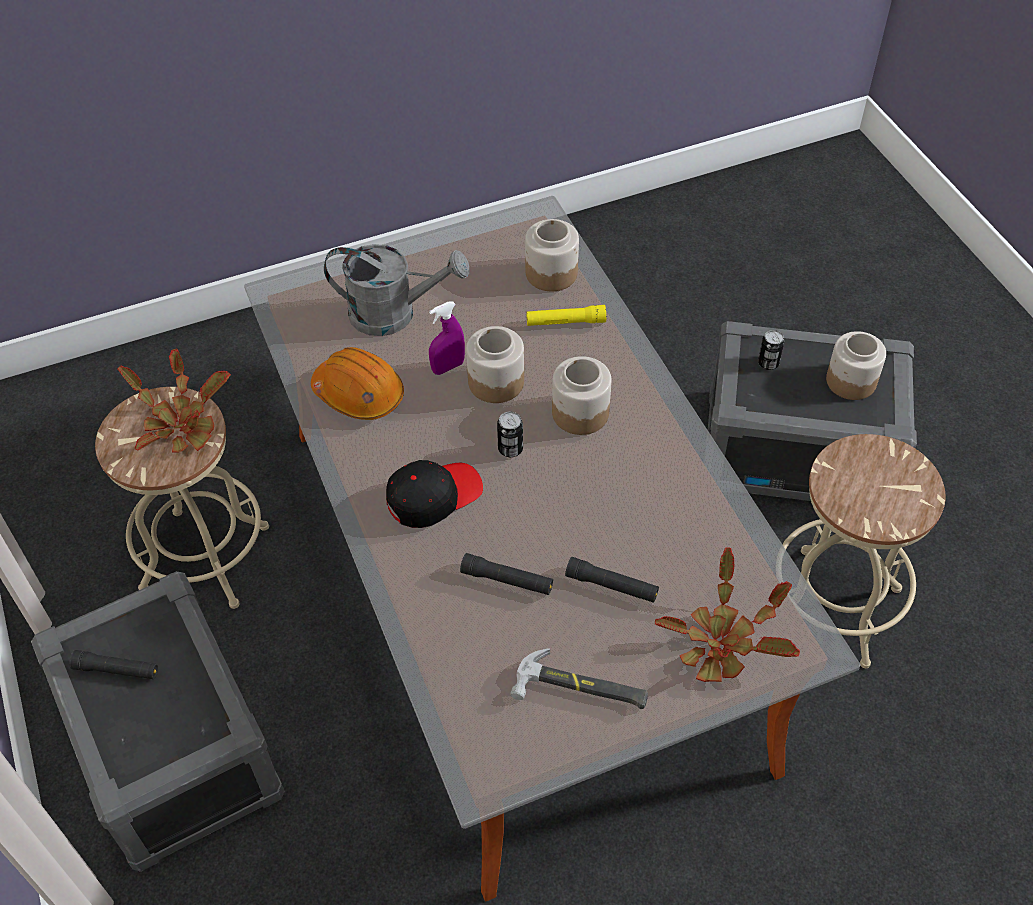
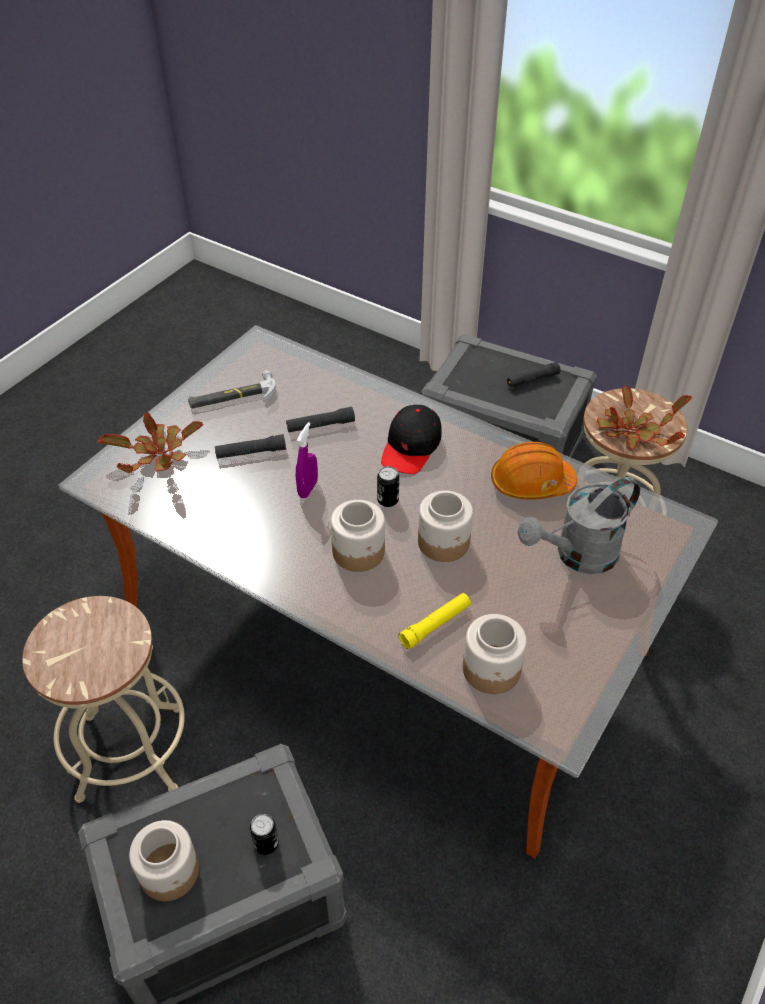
camera: 145 degrees right, 5 degrees down
purple spray bottle [429,302,465,375] -> purple spray bottle moved to [296,422,318,498]

